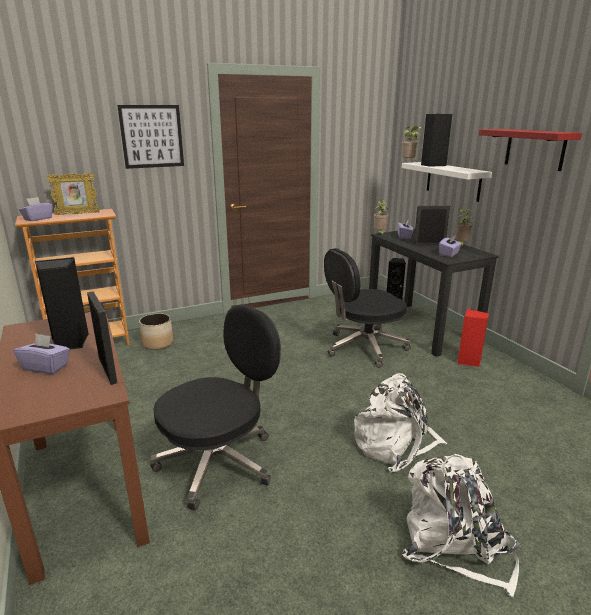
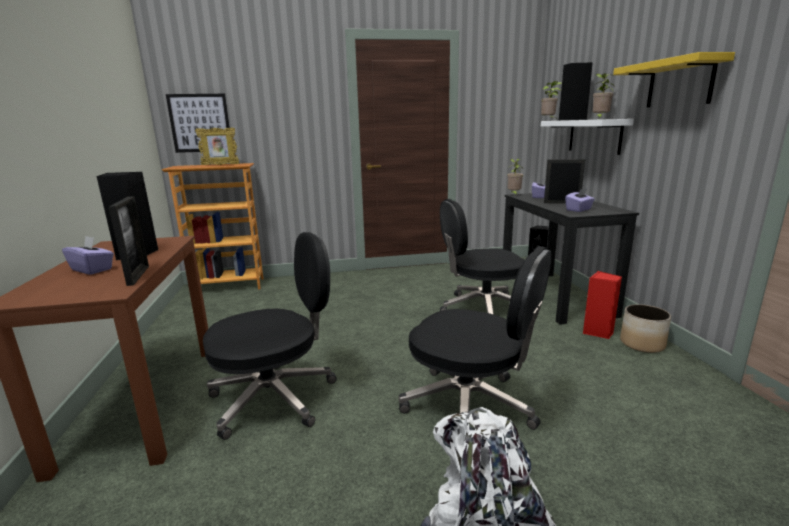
camera: 15 degrees right, 5 degrees down
purple tissue box [19,197,52,221] -> none
picture [117,105,184,169] -> picture moved to [166,94,230,153]
planter [139,313,173,350] -> planter moved to [620,304,671,353]
white backpack [354,373,448,473] -> black office chair [398,246,552,430]
potted plant [455,209,473,247] -> potted plant moved to [593,73,615,119]
red shelf [479,129,582,171] -> yellow shelf [613,52,735,107]

